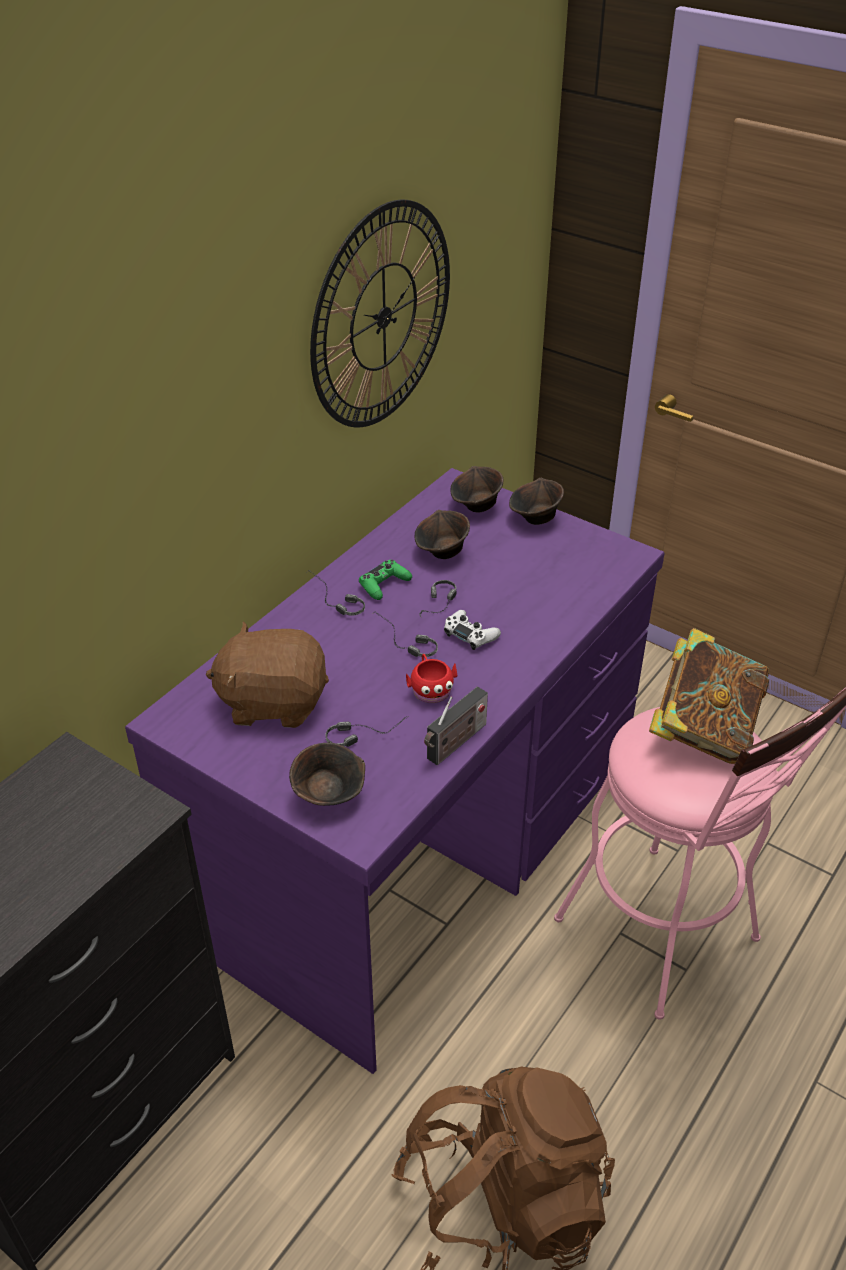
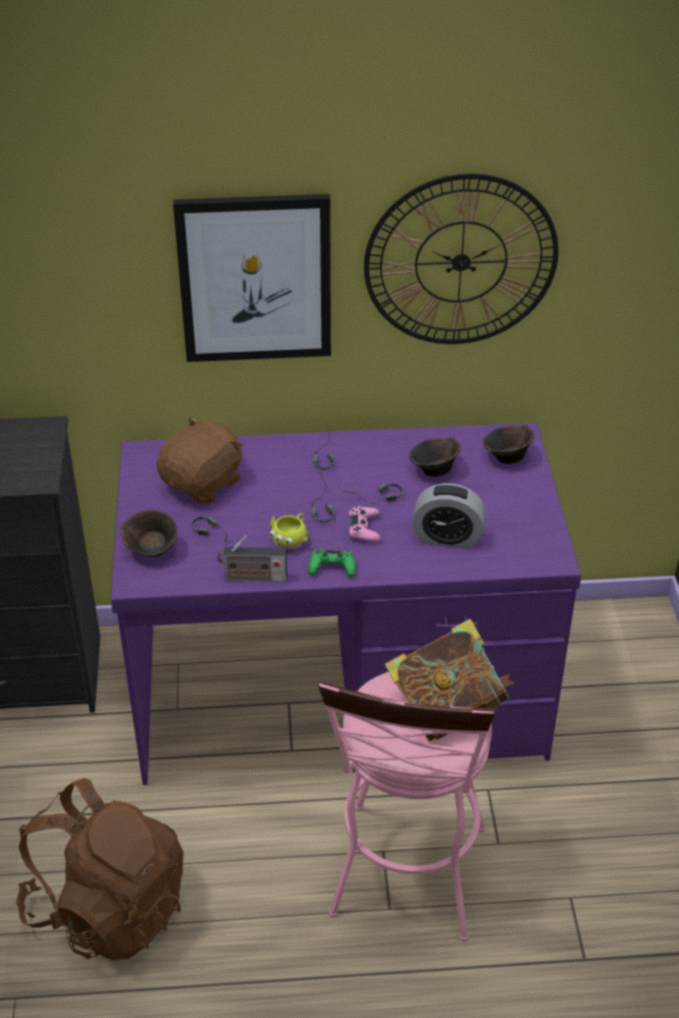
camera: 50 degrees right, 0 degrees up
brown plush toy [206,621,329,728] -> brown plush toy turned 75 degrees clockwise [156,417,243,504]
green game controller [359,560,412,600] -> green game controller moved to [308,549,356,578]
red mug [406,654,457,703] -> yellow mug [270,513,309,551]
white game controller [444,610,501,650] -> pink game controller [349,506,380,542]
brown bowl [509,478,564,525] -> none
none -> picture [173,194,331,362]
none -> alarm clock [412,483,485,549]

